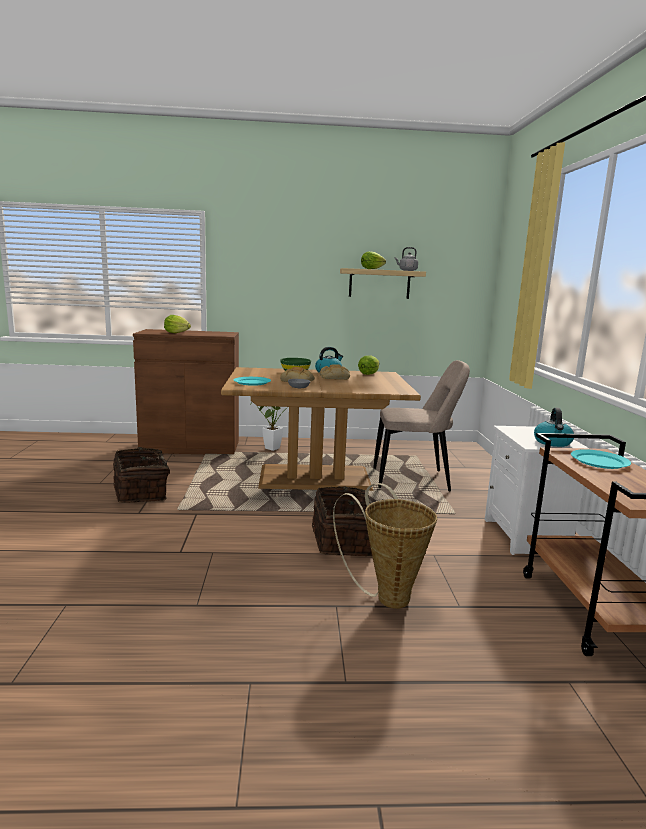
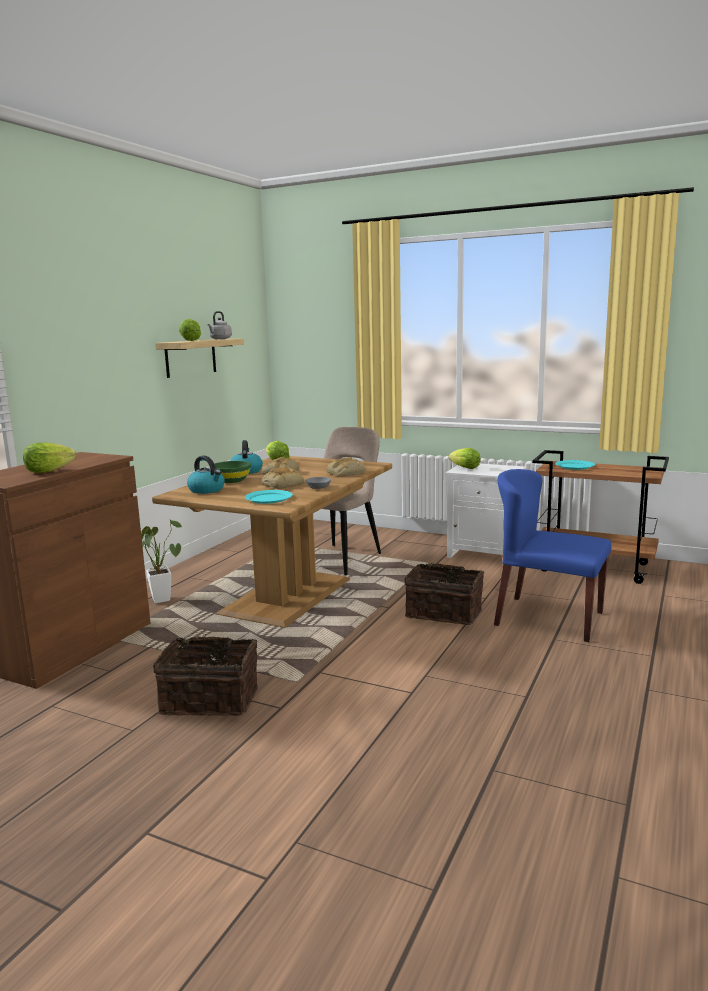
camera: 60 degrees left, 0 degrees up
basket [333,483,437,609] -> blue chair [494,469,611,642]
kettle [534,408,574,447] -> kettle moved to [187,455,225,494]
none -> bread [326,457,366,477]
none -> lettuce [448,448,480,469]

